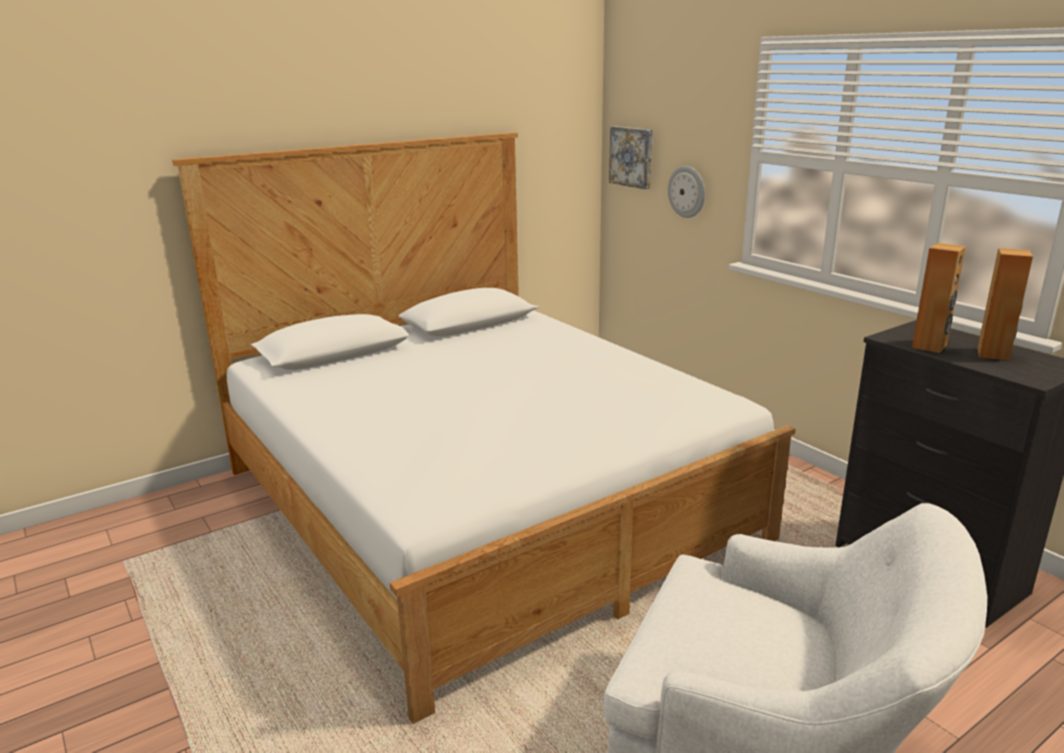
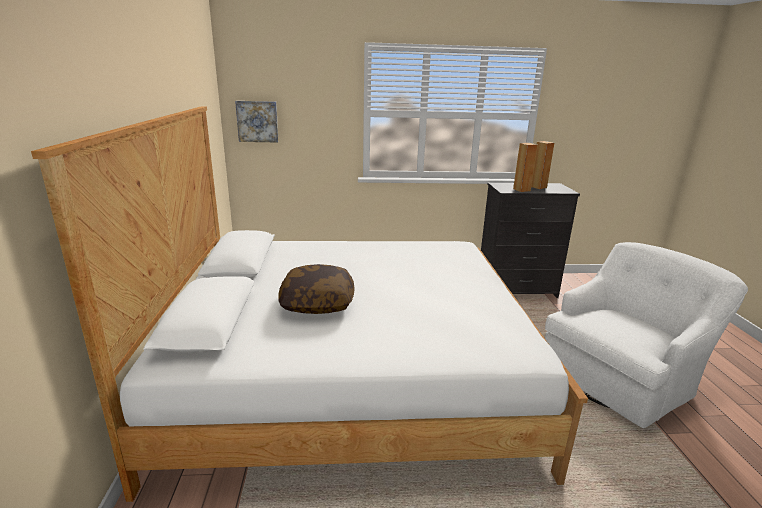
camera: 60 degrees left, 0 degrees up
wall clock [668,166,705,218] -> none
none -> pillow [279,264,355,314]

